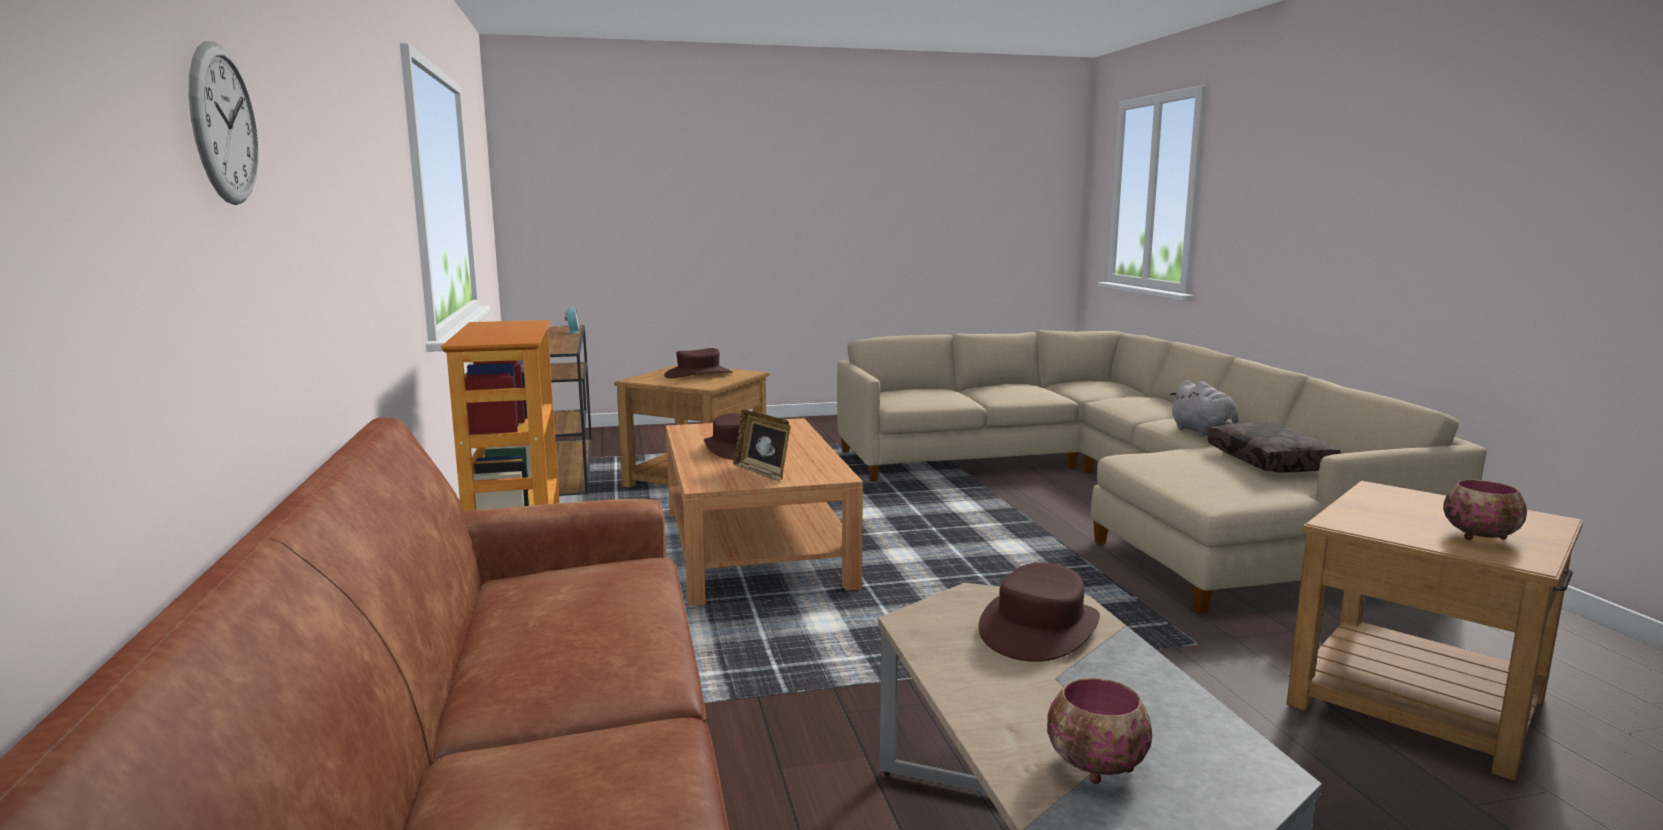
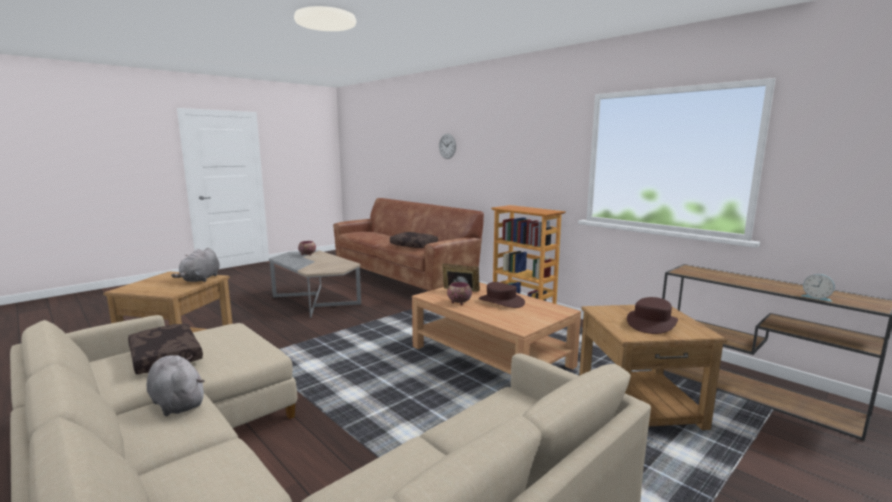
camera: 150 degrees right, 0 degrees up
brown hat [979,562,1100,662] -> none
bowl [1443,480,1527,540] -> bowl moved to [447,282,472,305]
none -> grey plush toy [171,248,220,282]
none -> brown pillow [390,232,438,248]

